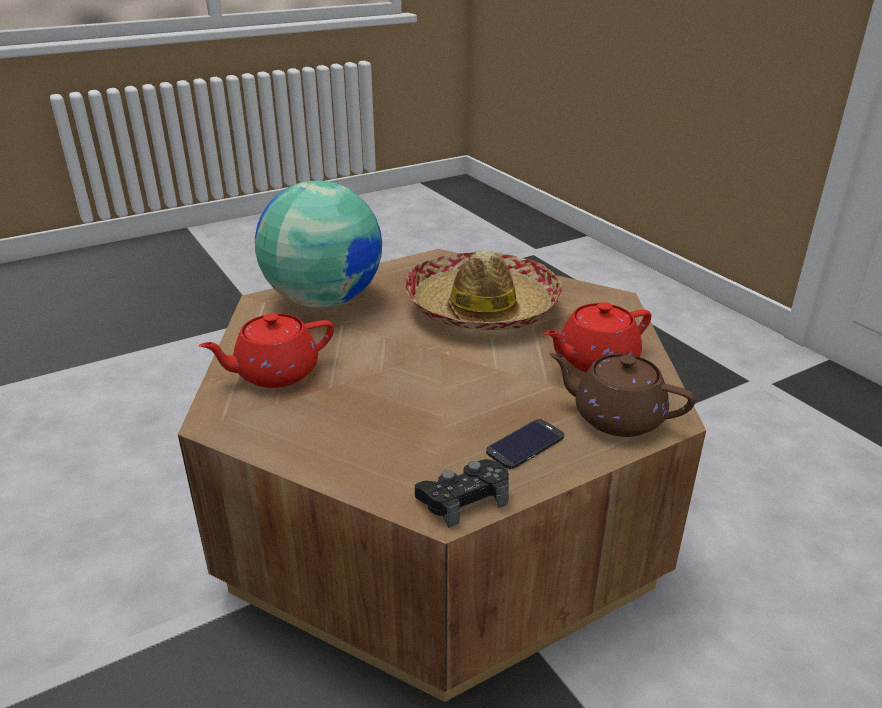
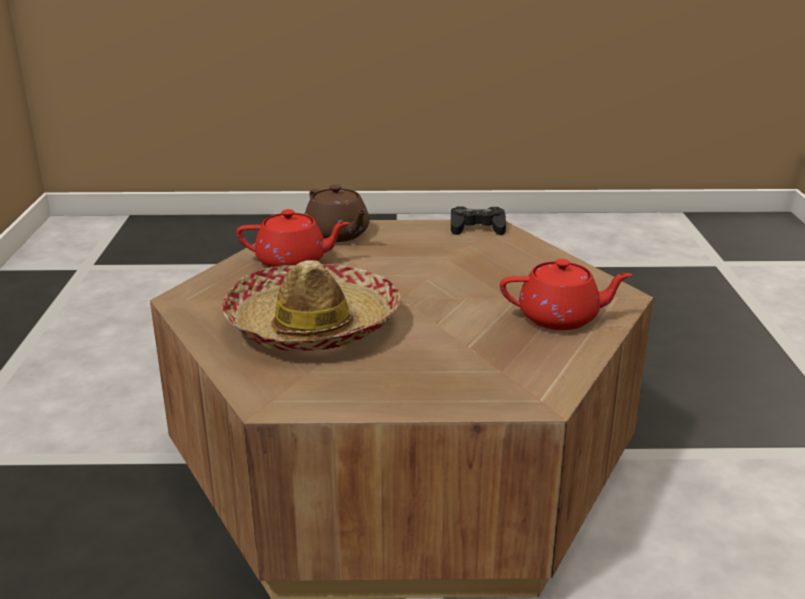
camera: 150 degrees left, 5 degrees down
globe [255,181,382,308] -> none
phone [486,419,564,469] -> none

